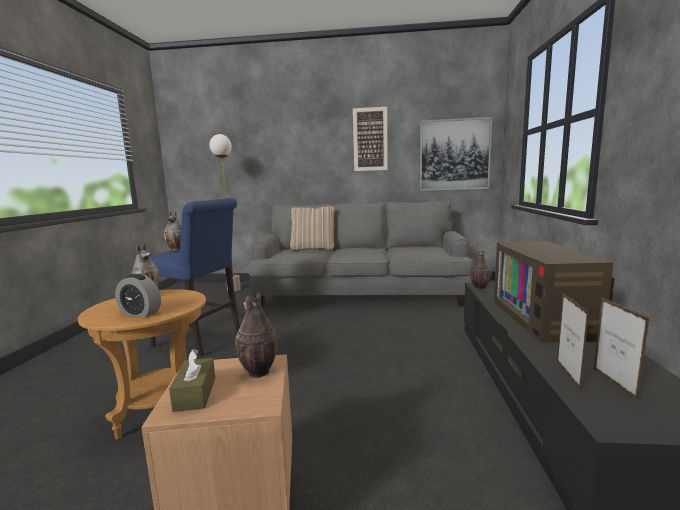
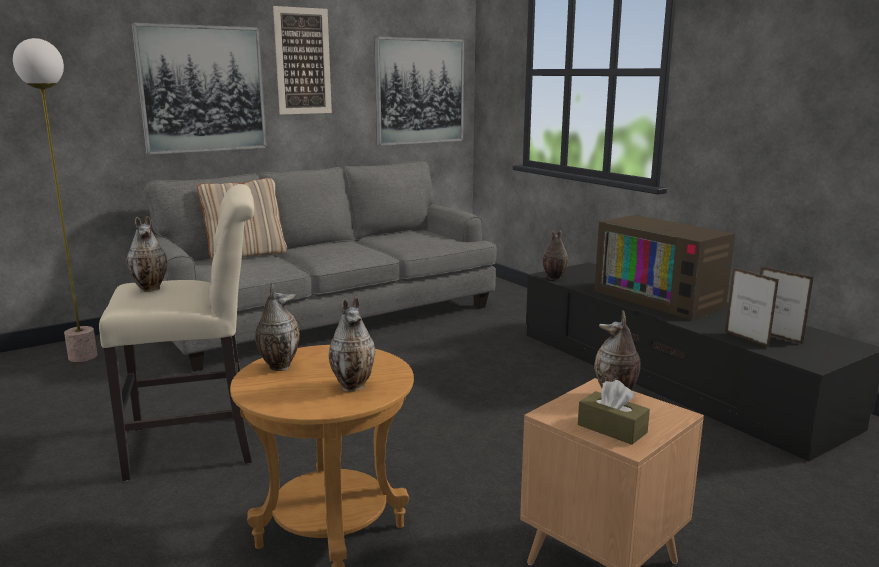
camera: 40 degrees left, 5 degrees up
alarm clock [115,274,161,317] -> vase [329,297,376,392]
blue stool [149,198,240,357] -> beige stool [99,184,254,481]
none -> picture [131,23,267,155]

